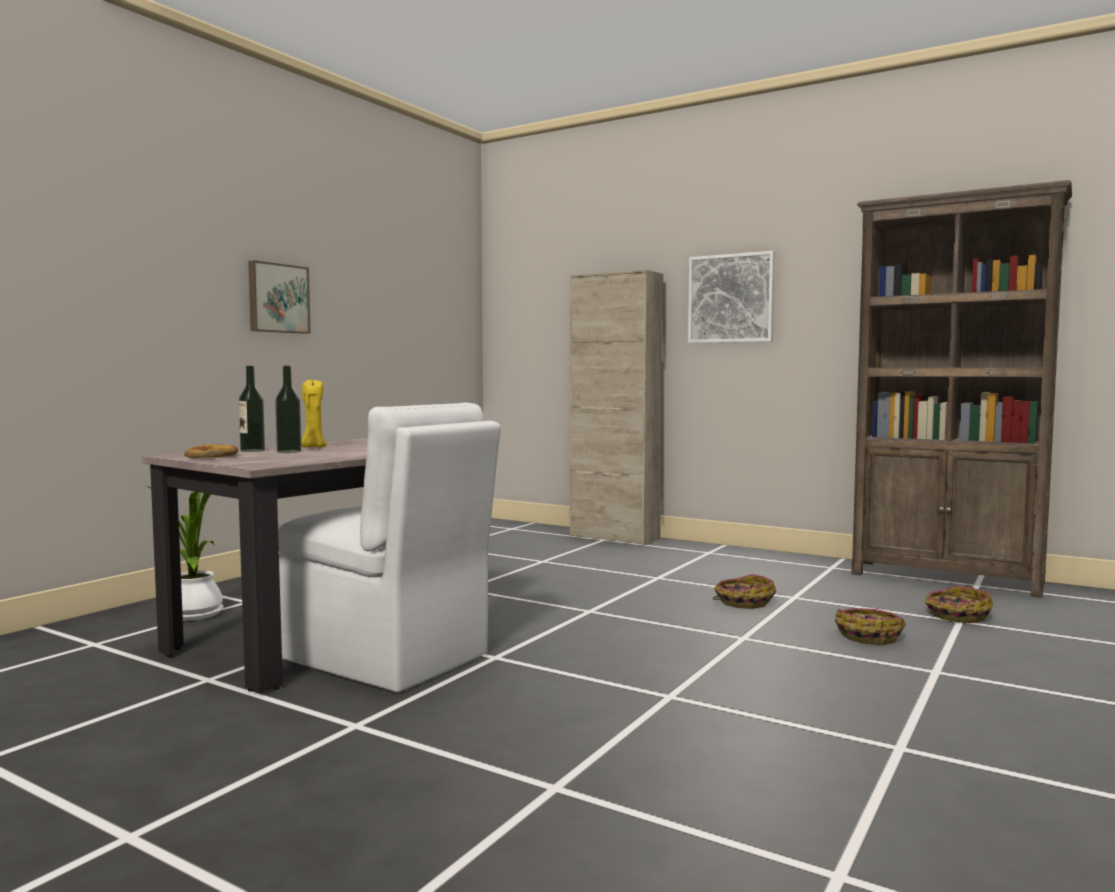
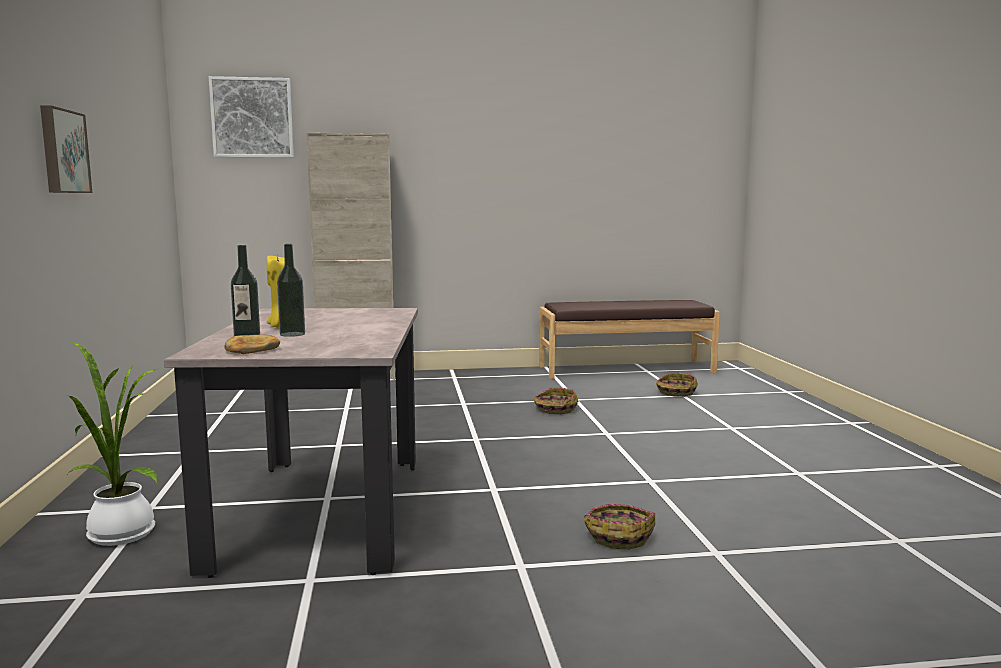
camera: 40 degrees left, 5 degrees up
white chair [278,403,501,692] -> none
picture [688,251,775,343] -> picture moved to [209,76,294,158]
basket [835,608,906,645] -> basket moved to [584,504,655,550]
brown bookcase [851,180,1072,598] -> brown bench [539,300,720,379]

